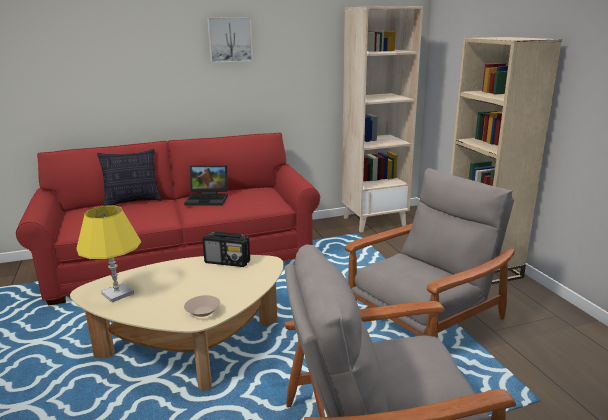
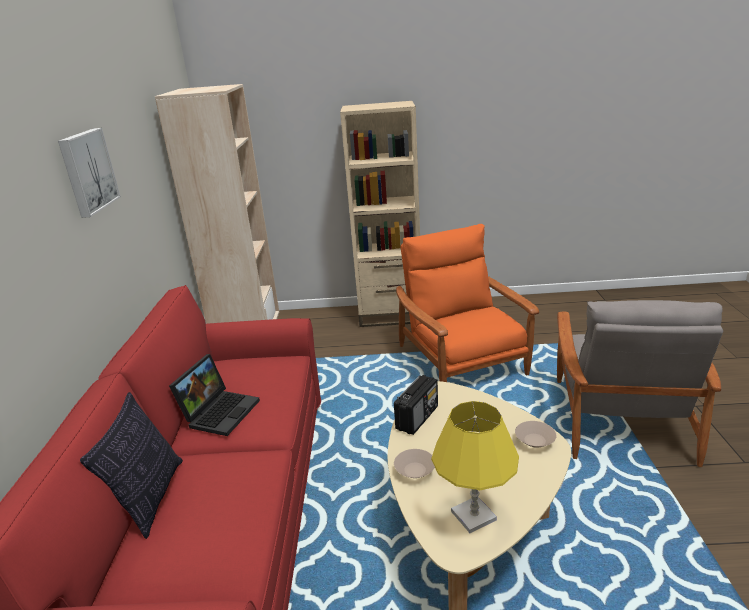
camera: 70 degrees left, 5 degrees up
grey armchair [345,168,515,336] -> orange armchair [396,224,539,382]
none -> beige bowl [394,449,435,478]

